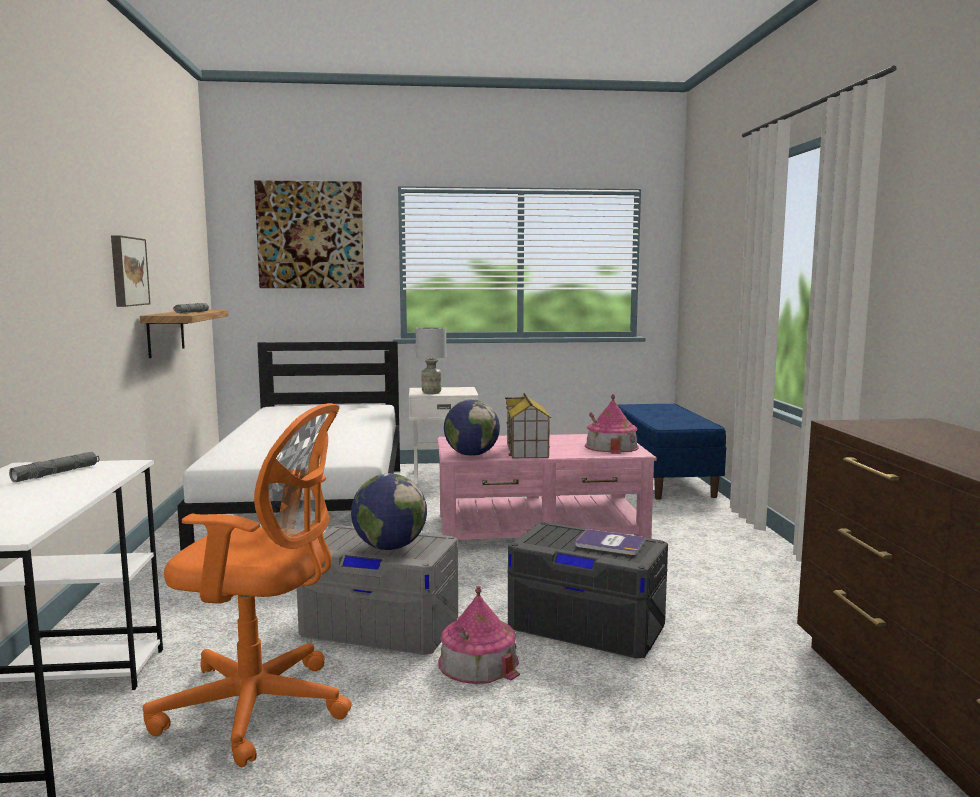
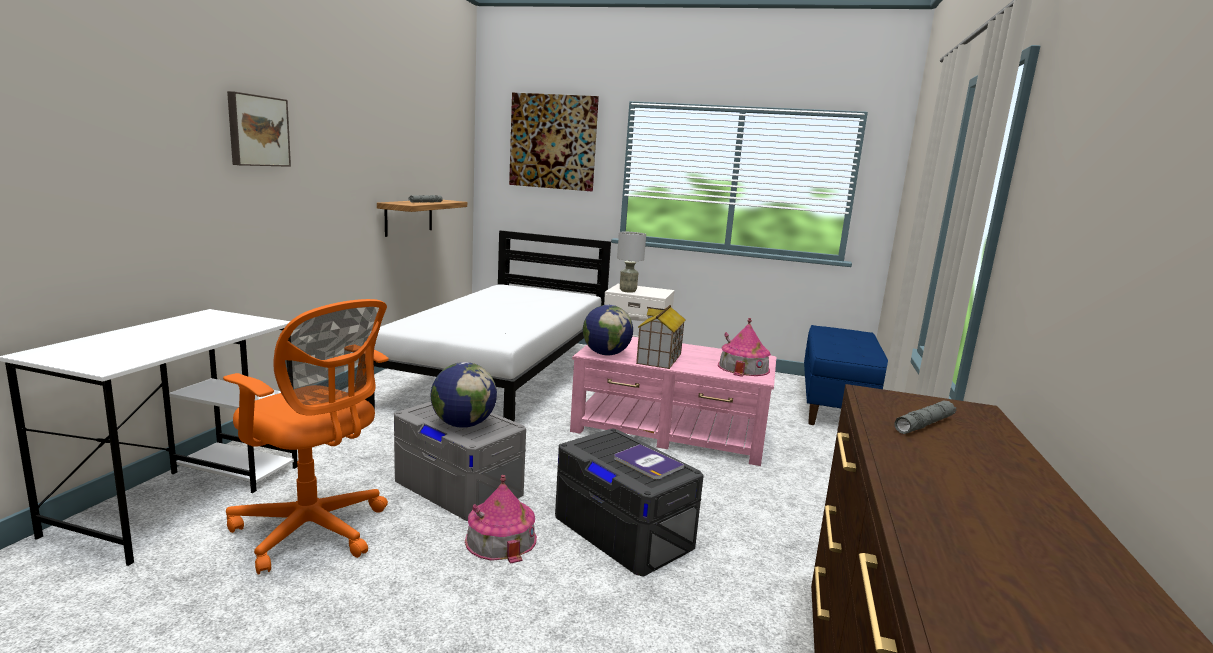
camera: 20 degrees right, 5 degrees up
grey flashlight [9,452,99,482] -> grey flashlight moved to [894,401,956,434]
picture [111,235,150,307] -> picture moved to [227,91,291,167]

